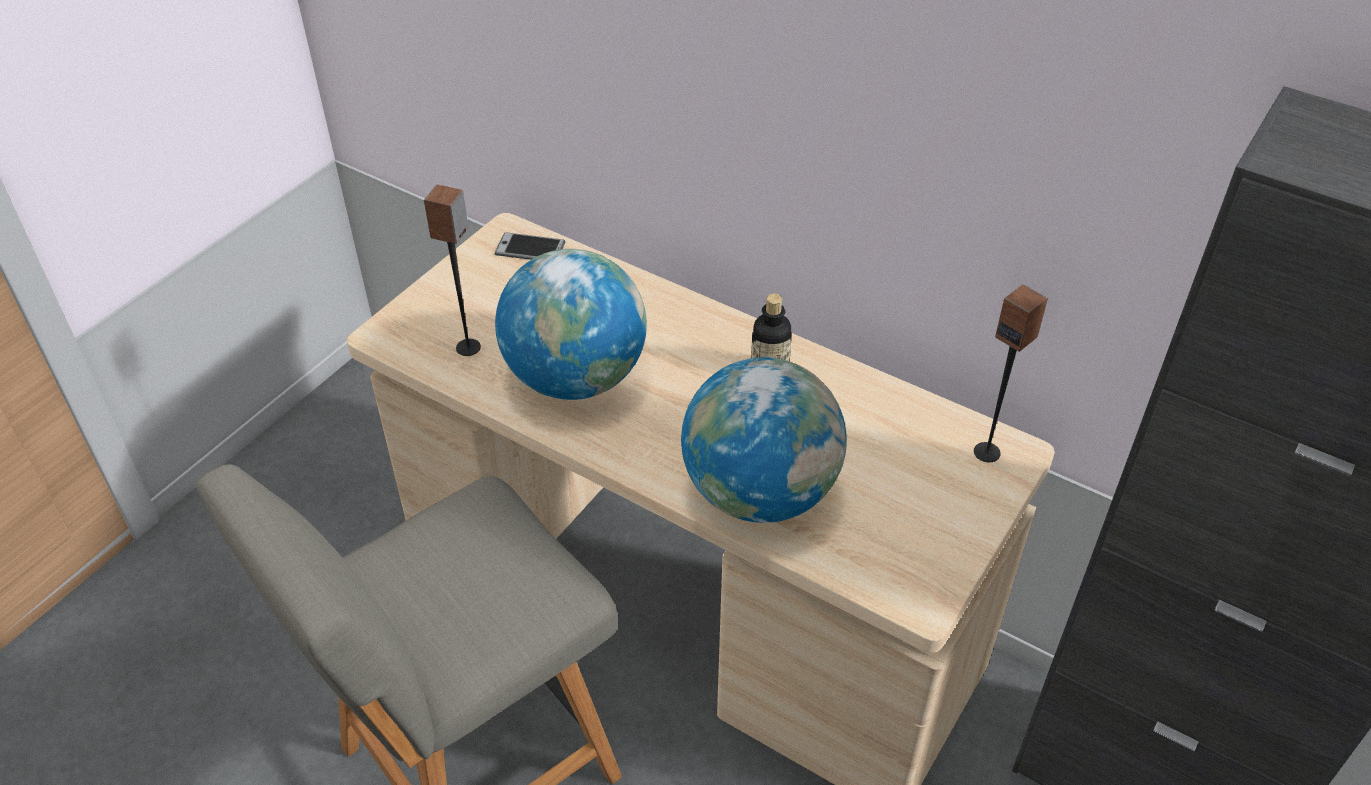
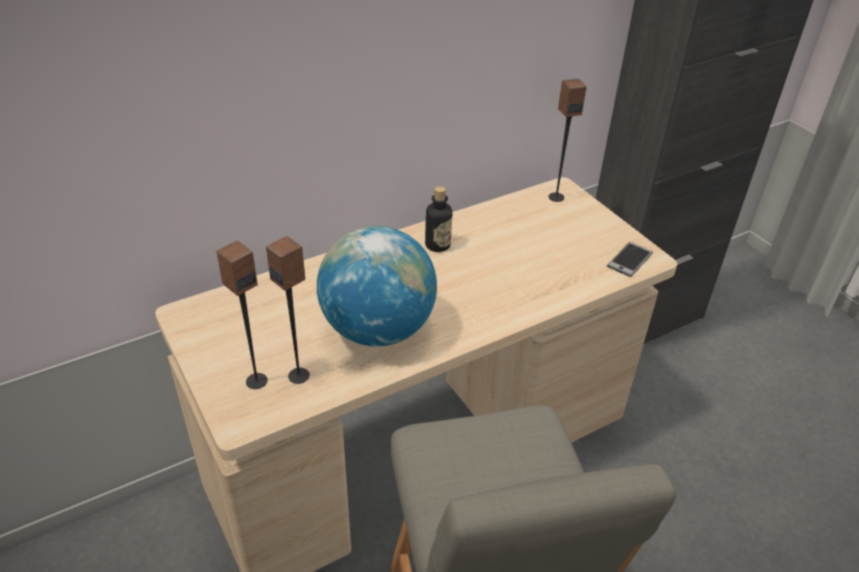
camera: 65 degrees left, 5 degrees down
phone [495,232,565,260] -> phone moved to [607,242,653,277]
globe [681,357,847,523] -> none
none -> speaker [216,241,268,389]

